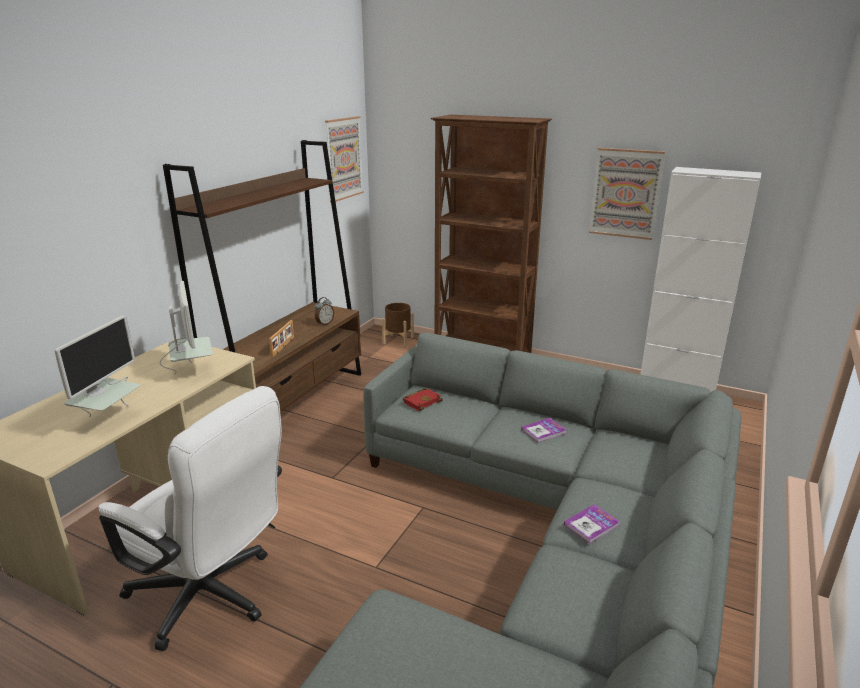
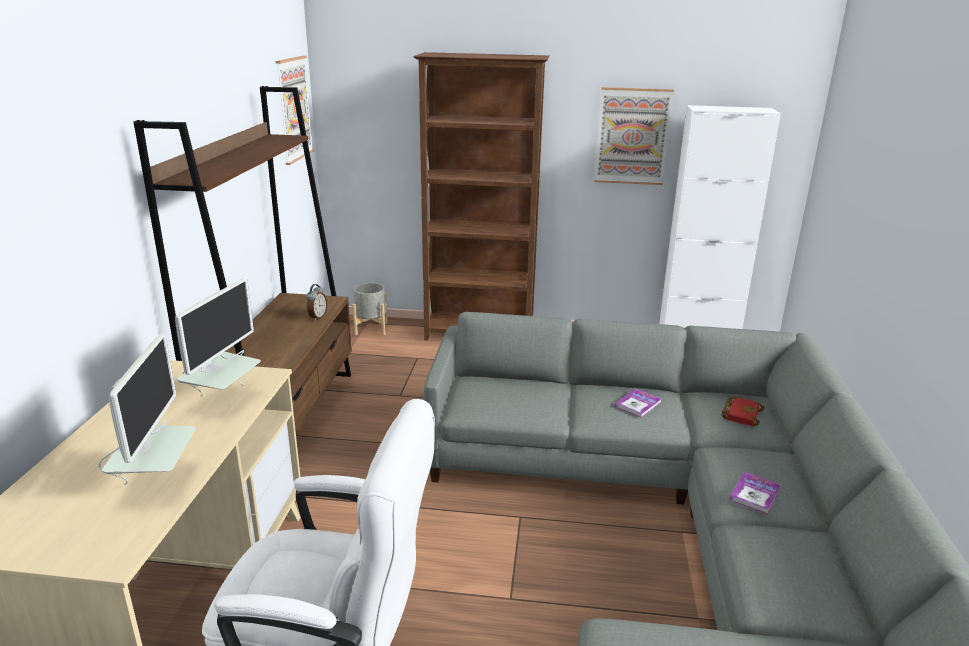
camera: 20 degrees left, 0 degrees up
monitor [160,281,213,375] -> monitor turned 60 degrees clockwise [175,278,261,396]
picture frame [269,320,294,357] -> none
brown planter [382,303,414,347] -> grey planter [352,283,388,335]
red book [403,388,443,411] -> red book moved to [721,396,765,427]

